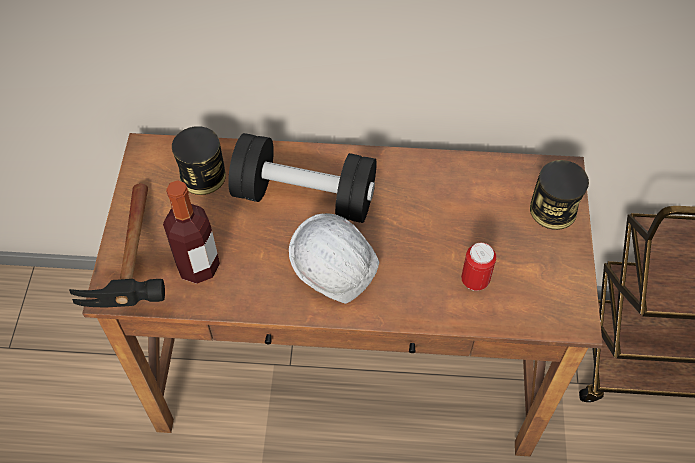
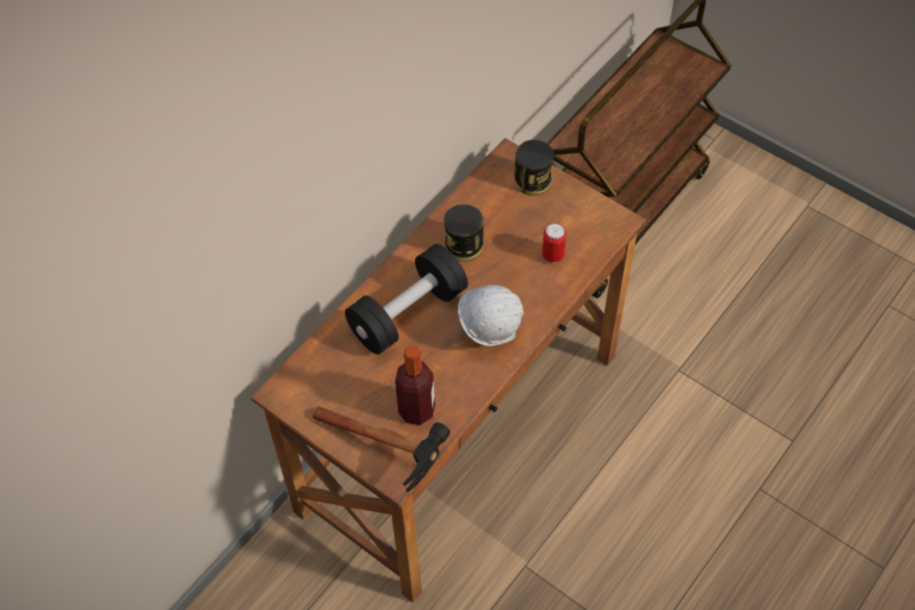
camera: 55 degrees left, 0 degrees up
can [172,126,226,195] -> can moved to [444,204,483,261]

